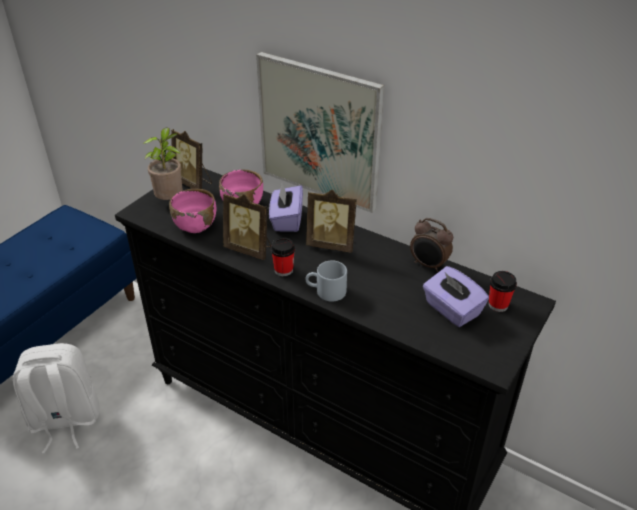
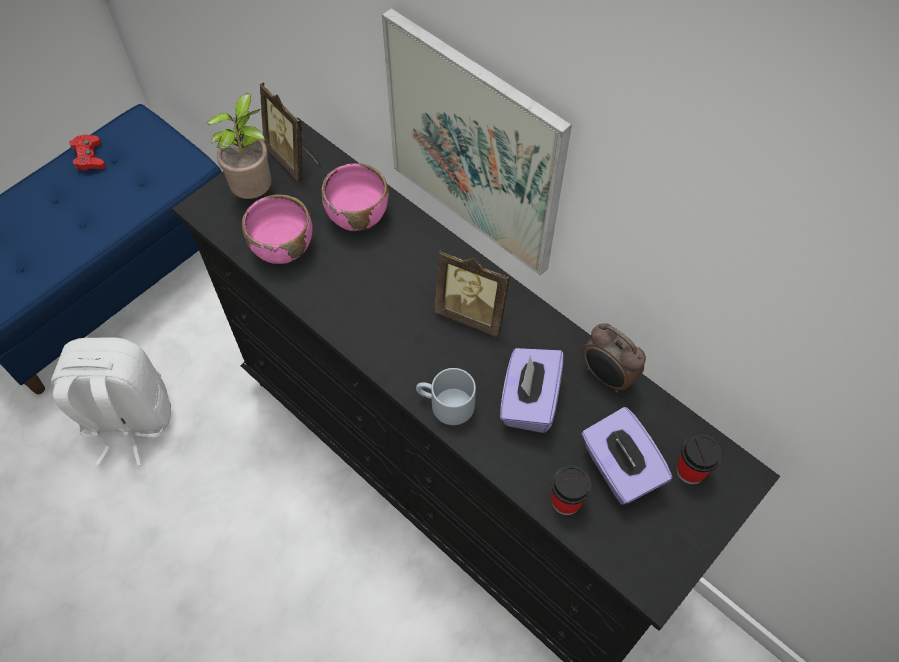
camera: 10 degrees right, 20 degrees up
picture frame [223,194,271,260] -> none
purple tissue box [269,183,303,232] -> purple tissue box moved to [500,348,563,433]
cup [271,237,295,276] -> cup moved to [551,465,592,515]
none -> red game controller [69,135,106,172]

